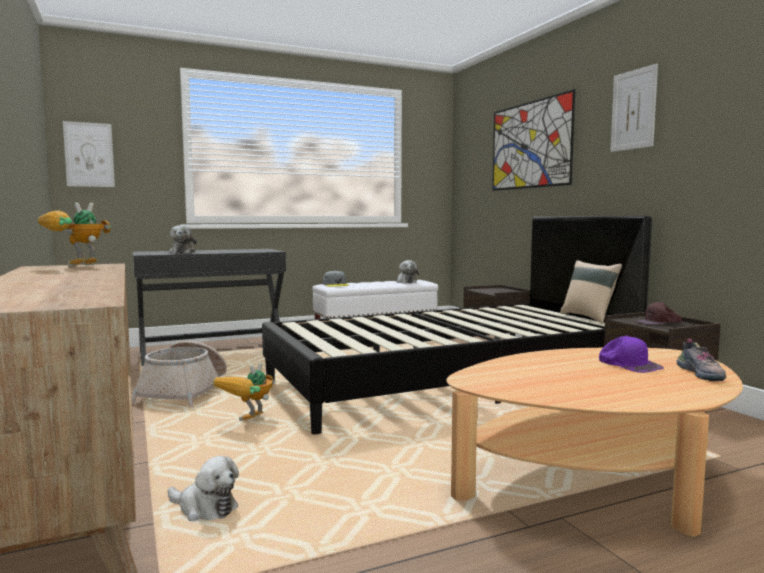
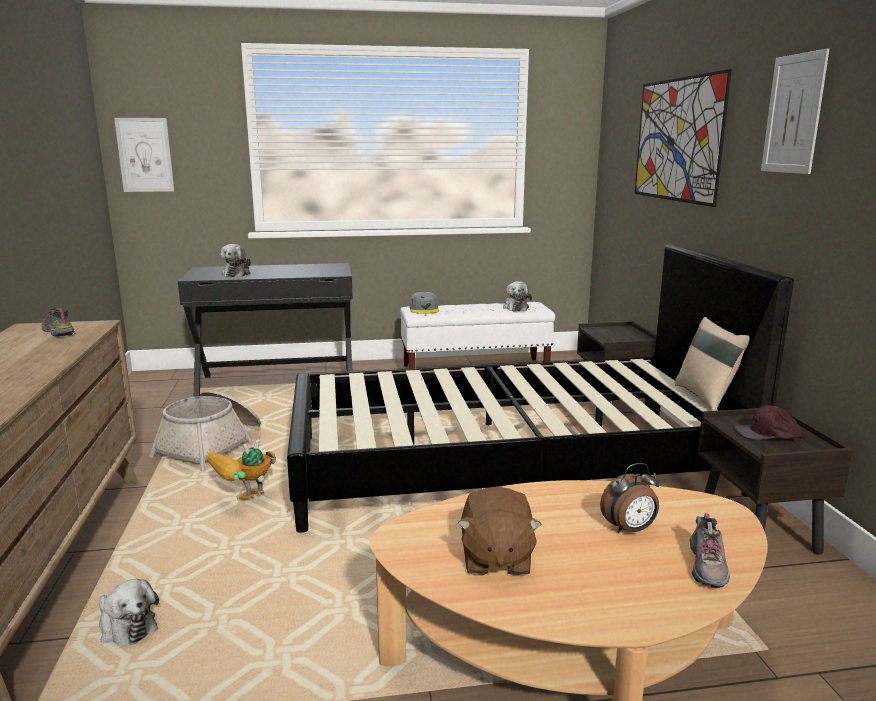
camera: 15 degrees right, 10 degrees up
toy robot [38,202,111,267] -> shoe [42,308,74,337]
purple cap [599,336,664,373] -> alarm clock [600,463,659,534]
none -> brown plush toy [458,486,542,576]

